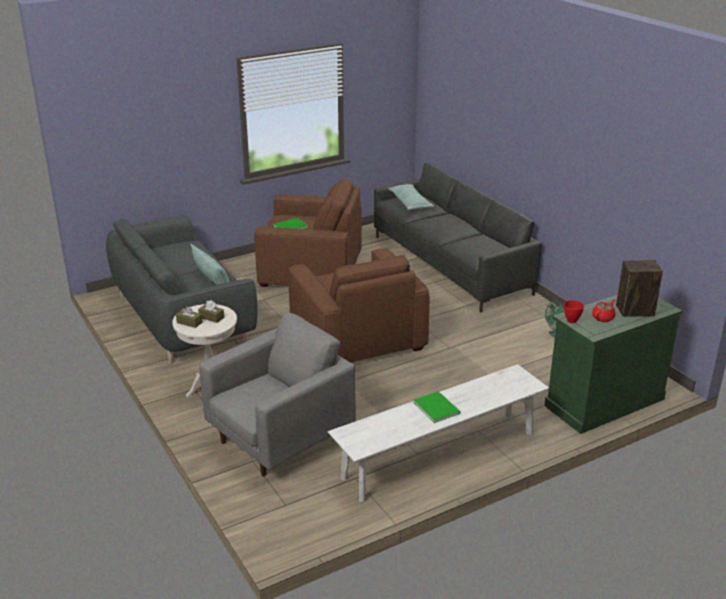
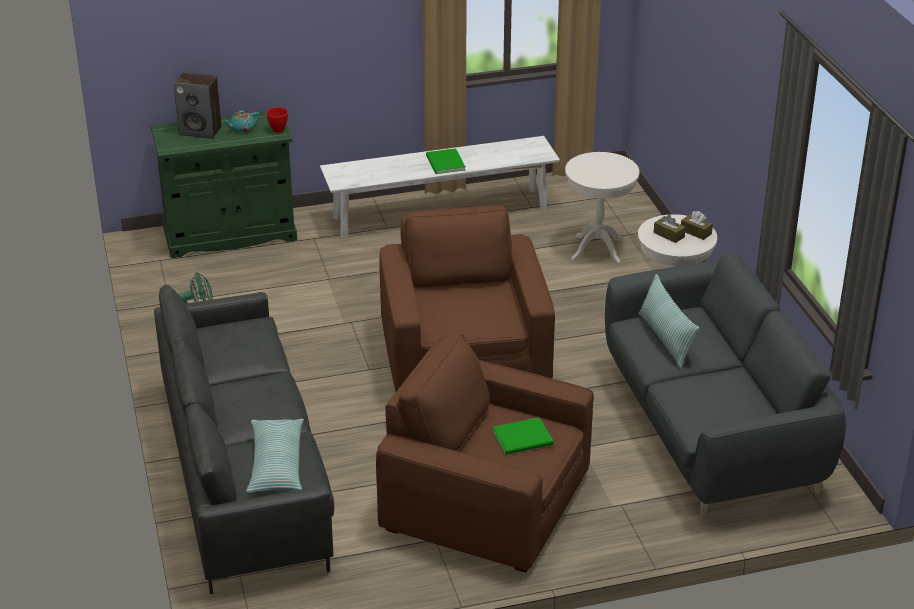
camera: 165 degrees left, 5 degrees up
grey armchair [199,313,356,476] -> white side table [565,152,639,264]
red teapot [592,299,615,322] -> turquoise teapot [223,110,260,132]

